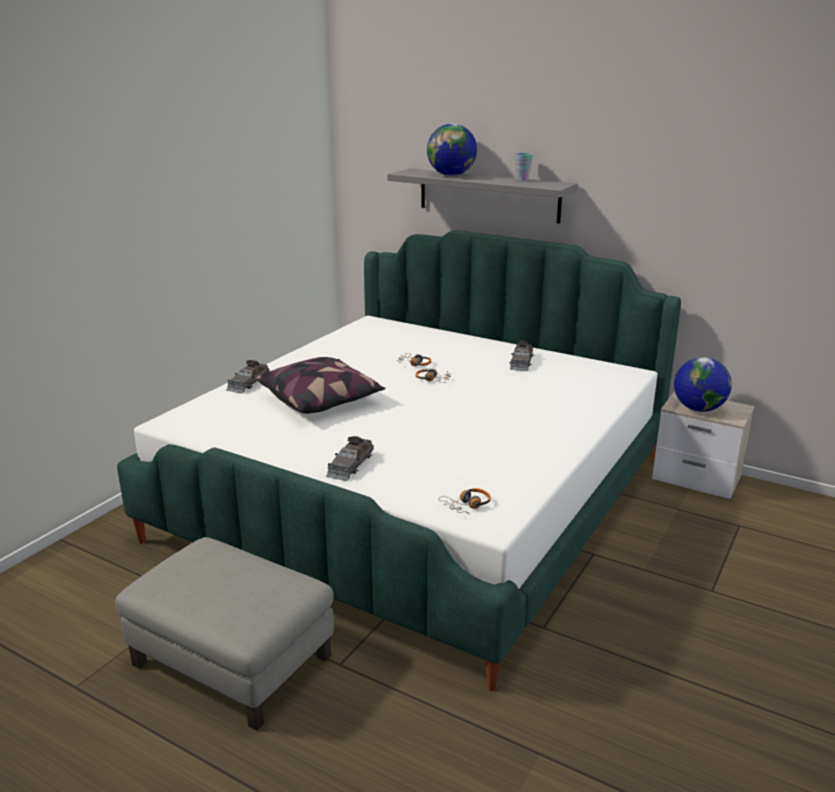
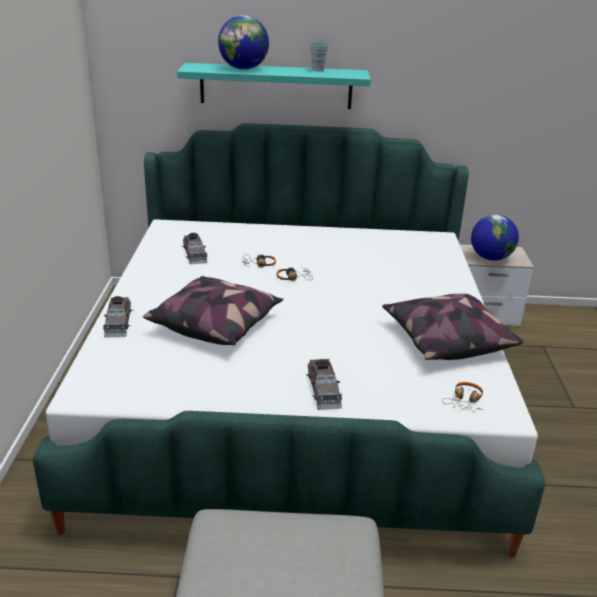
camera: 30 degrees left, 5 degrees up
grey shelf [387,168,578,224] -> turquoise shelf [177,63,371,109]
grey toy car [509,340,534,371] -> grey toy car moved to [182,233,207,264]
none -> pillow [382,293,523,360]

